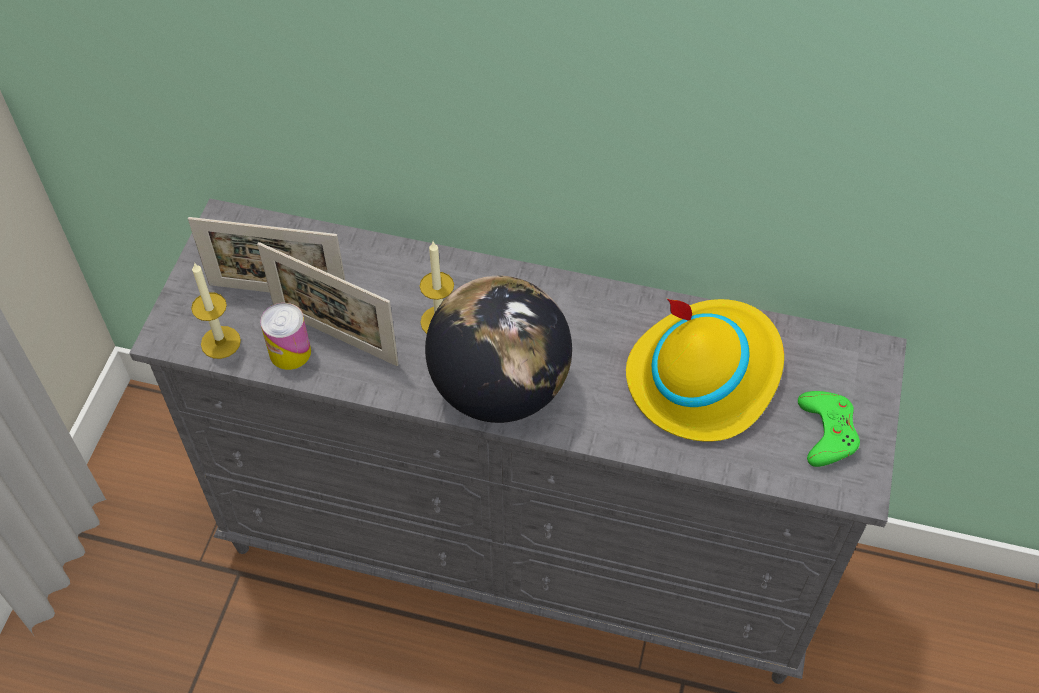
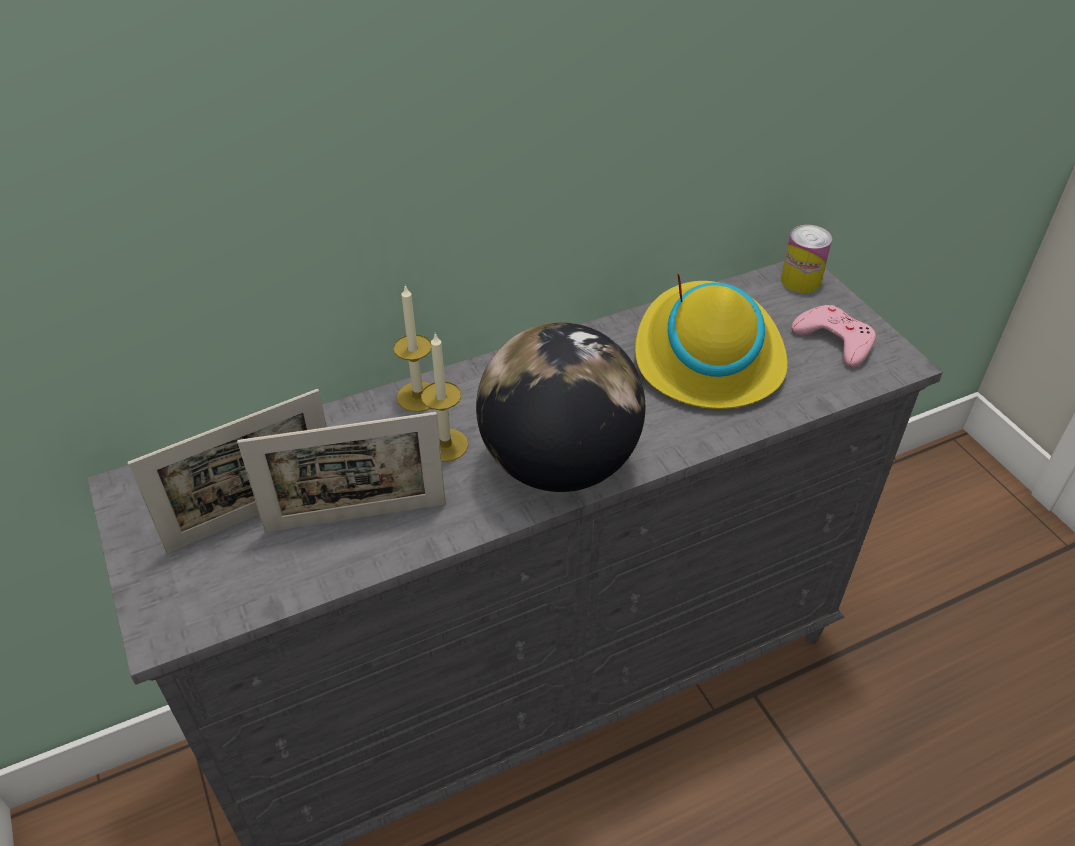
camera: 40 degrees left, 10 degrees down
candle [191,262,241,359] -> candle moved to [393,284,431,412]
can [260,303,311,370] -> can moved to [781,225,832,293]
green game controller [798,391,860,467] -> pink game controller [791,305,876,367]

